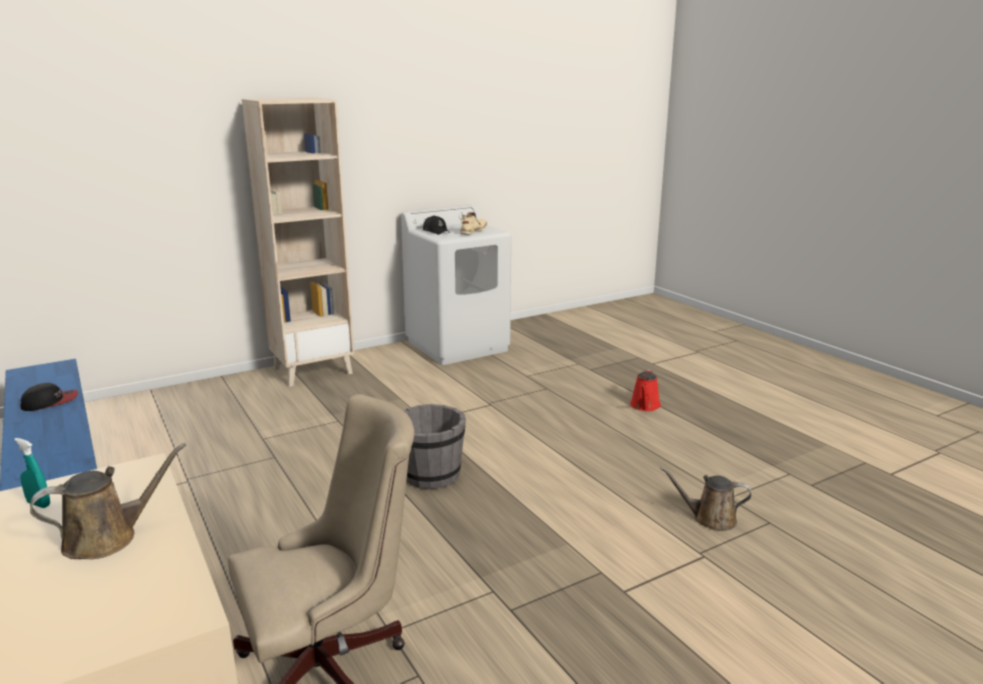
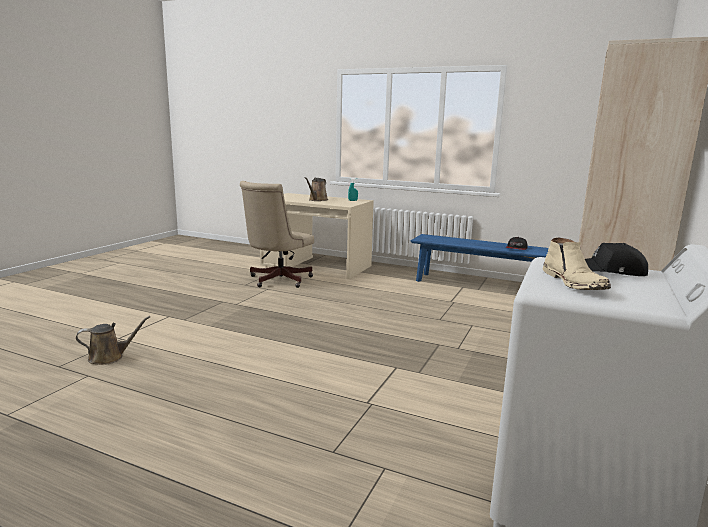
camera: 145 degrees right, 5 degrees down
grey bucket [404,404,466,489] -> none
red watering can [630,369,661,411] -> none

